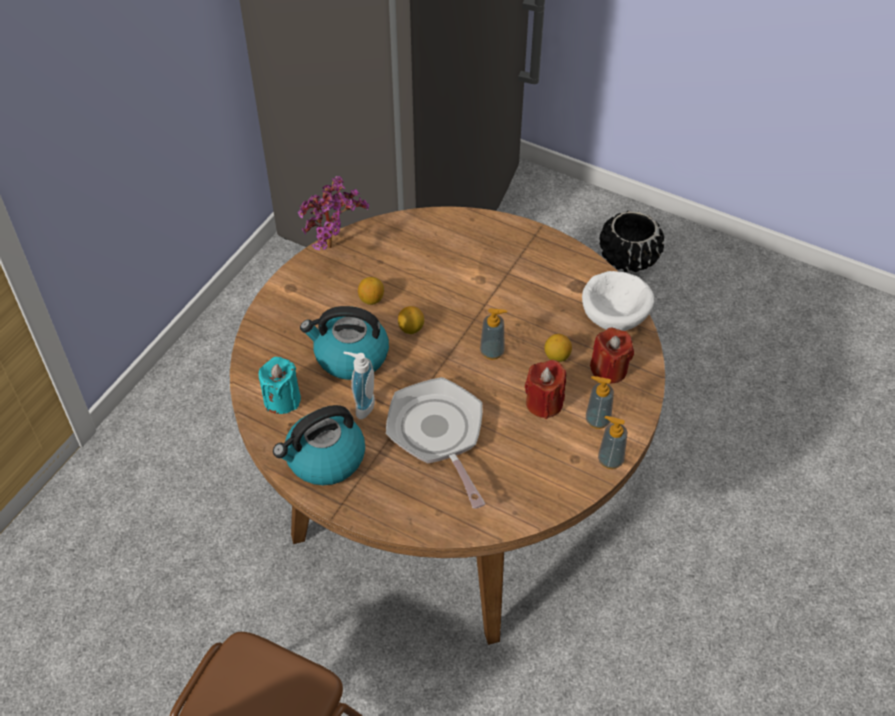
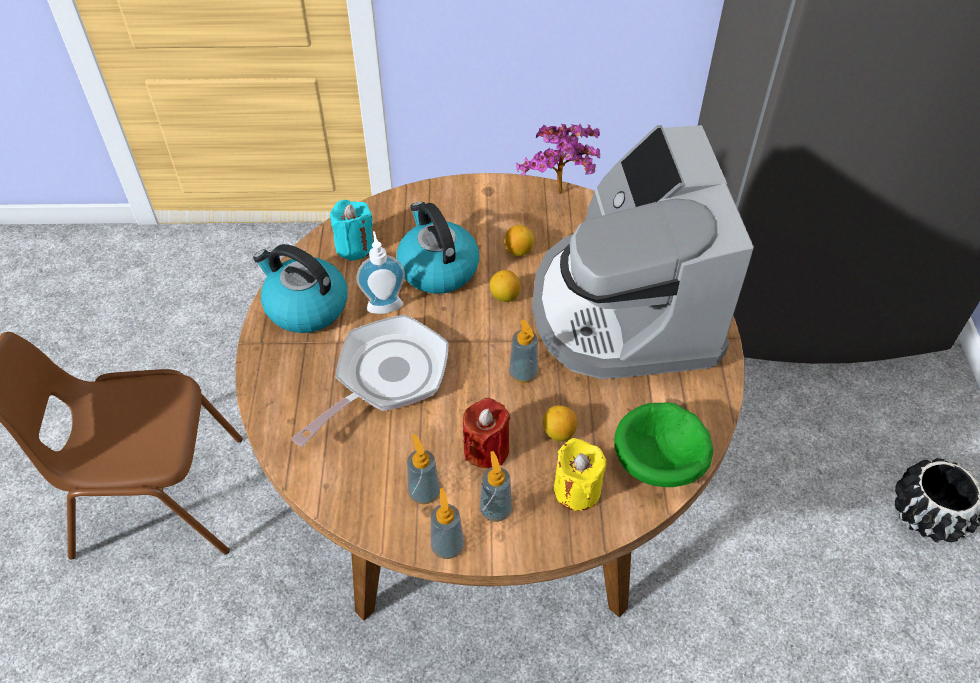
camera: 60 degrees right, 0 degrees up
white bowl [582,271,654,331] -> green bowl [614,402,713,487]
red candle [590,328,634,383] -> yellow candle [554,438,607,511]
none -> soap dispenser [407,434,440,504]
none -> coffee machine [532,125,754,379]

